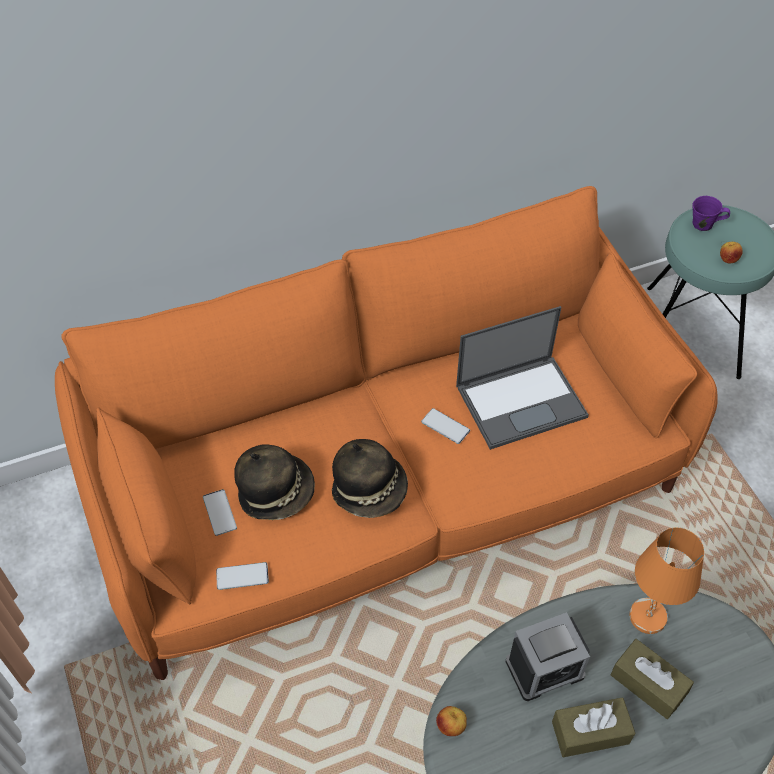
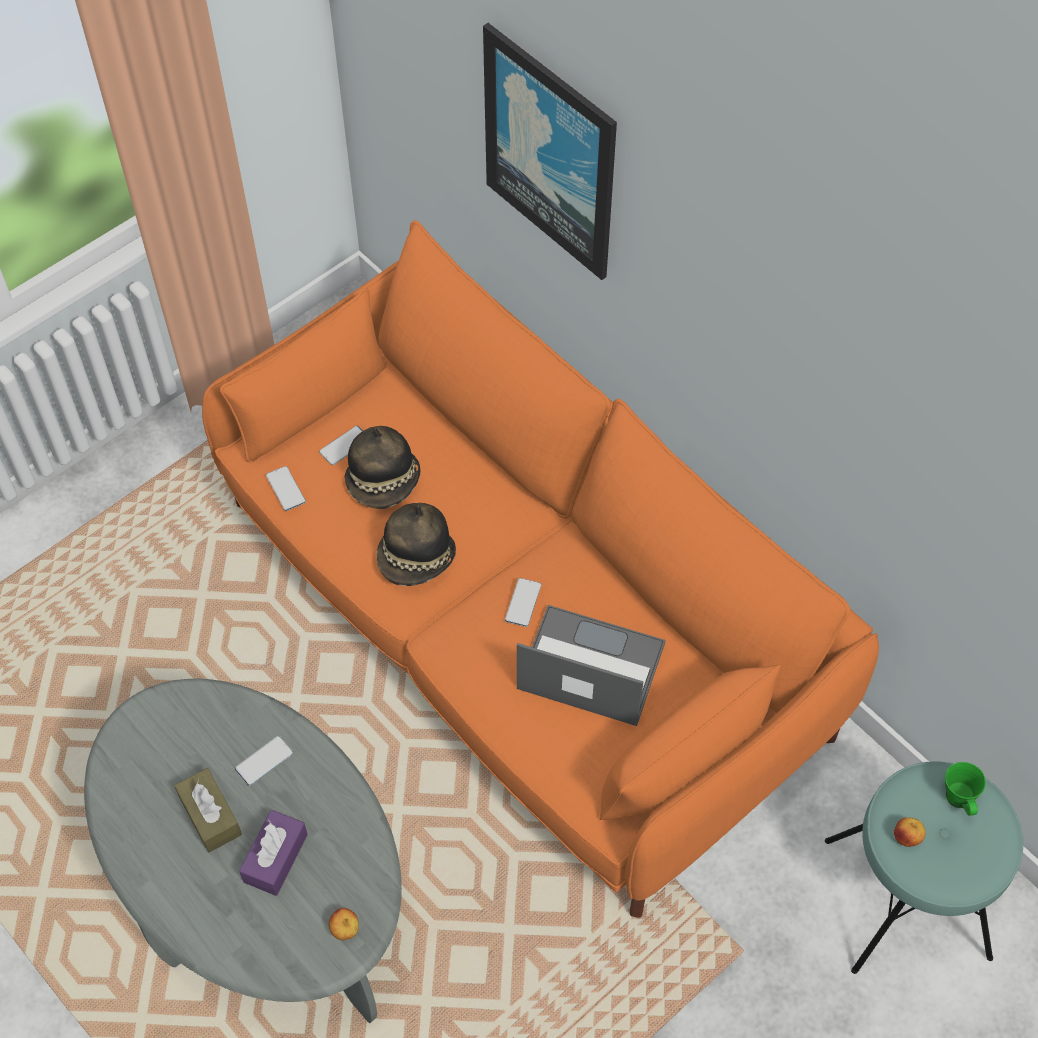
camera: 70 degrees right, 5 degrees up
apple [436,706,467,736] -> apple moved to [329,908,359,940]
laptop [456,306,589,450] -> laptop turned 150 degrees clockwise [517,605,666,726]
alarm clock [506,612,590,701] -> phone [235,736,293,786]
brown tissue box [610,639,694,719] -> purple tissue box [239,810,308,896]
orange table lamp [629,527,704,634] -> none
purple mug [692,196,730,231] -> green mug [945,762,986,816]
none -> picture [483,23,617,280]

